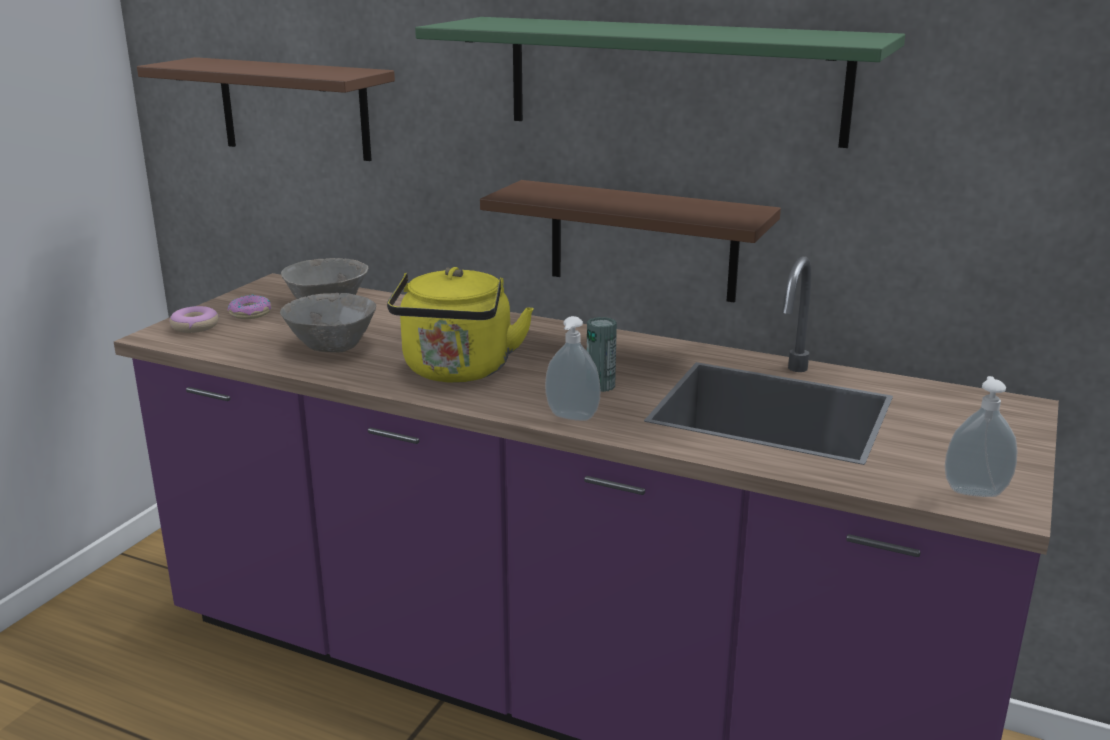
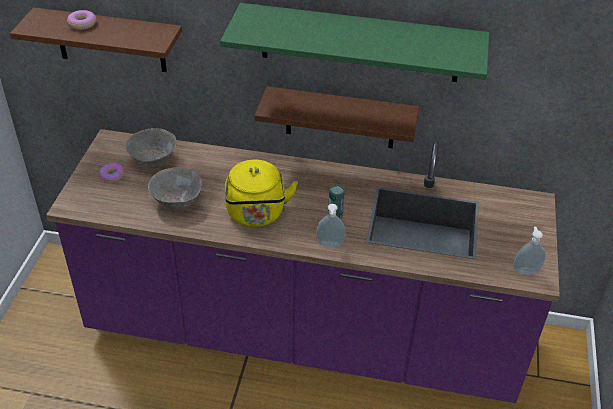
camera: 15 degrees left, 20 degrees up
donut [169,306,219,333] -> donut moved to [67,10,96,30]

